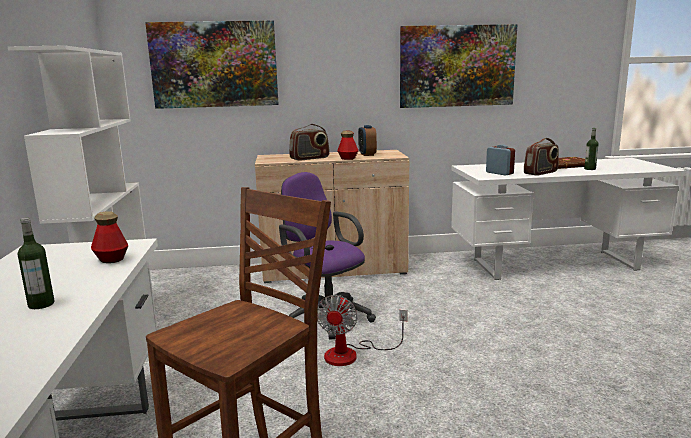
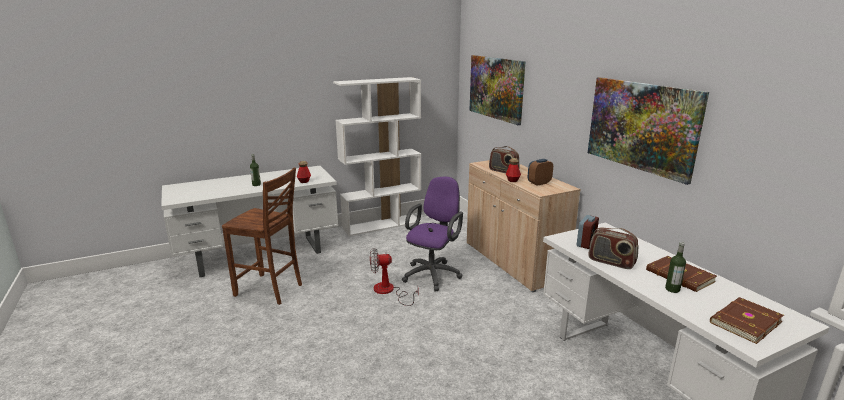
camera: 70 degrees right, 5 degrees up
none -> brown book [710,297,784,344]

